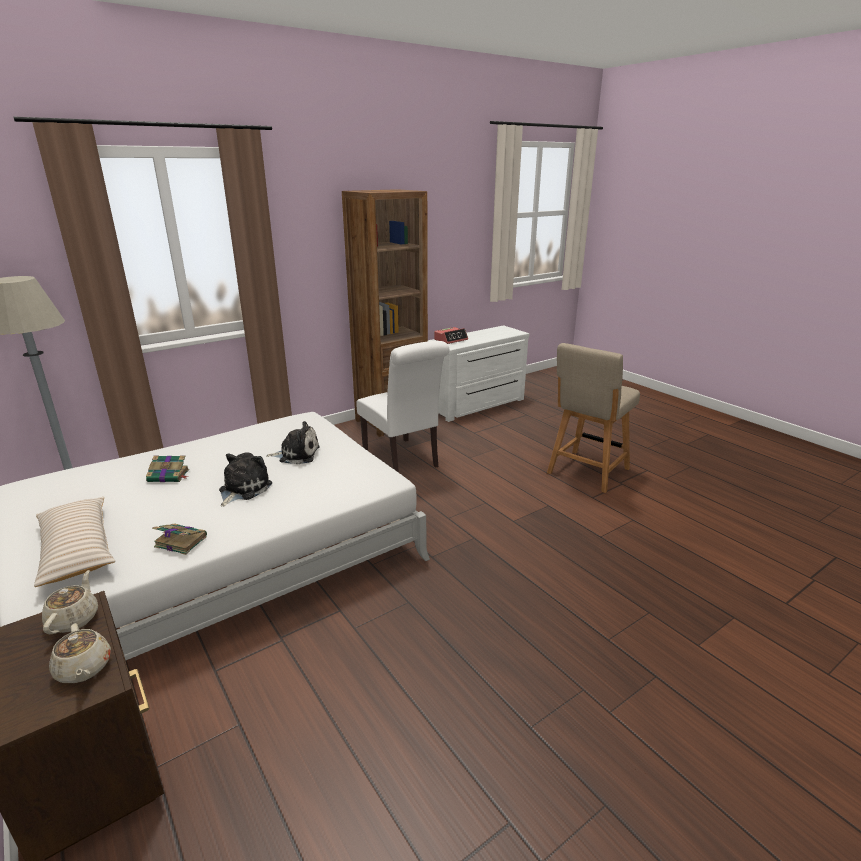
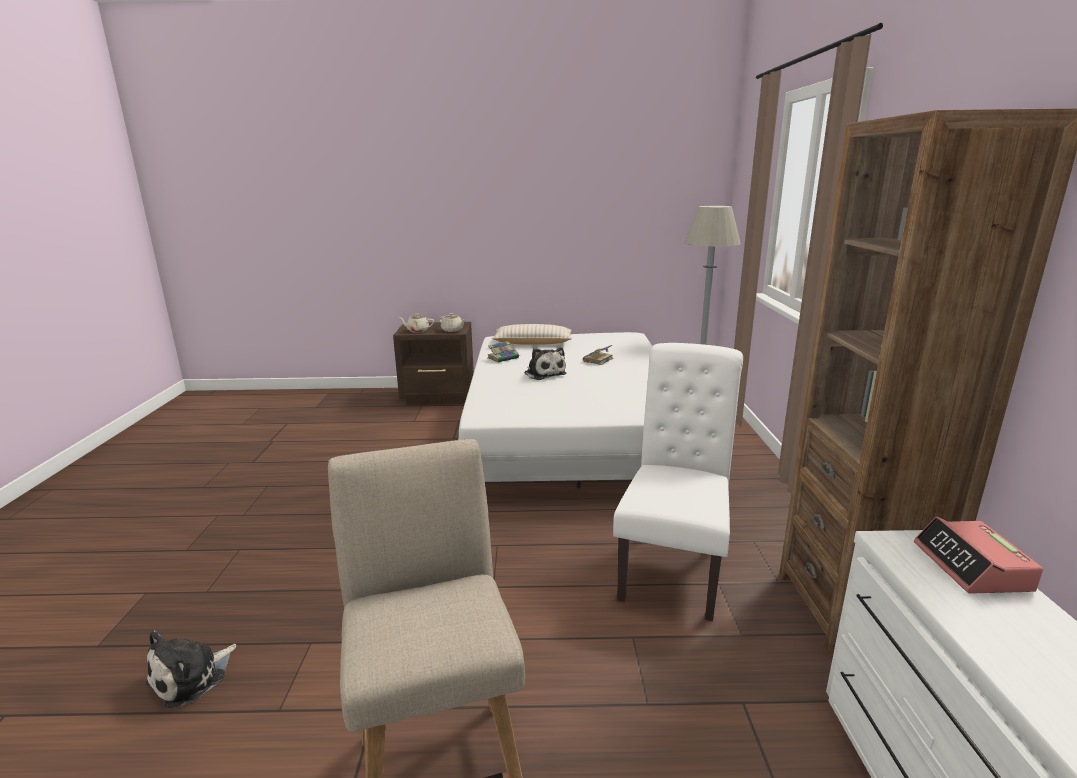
camera: 125 degrees right, 5 degrees down
plush toy [266,421,320,464] -> plush toy moved to [146,630,237,708]
white chair [356,341,449,473] -> white chair turned 105 degrees clockwise [613,343,743,621]

